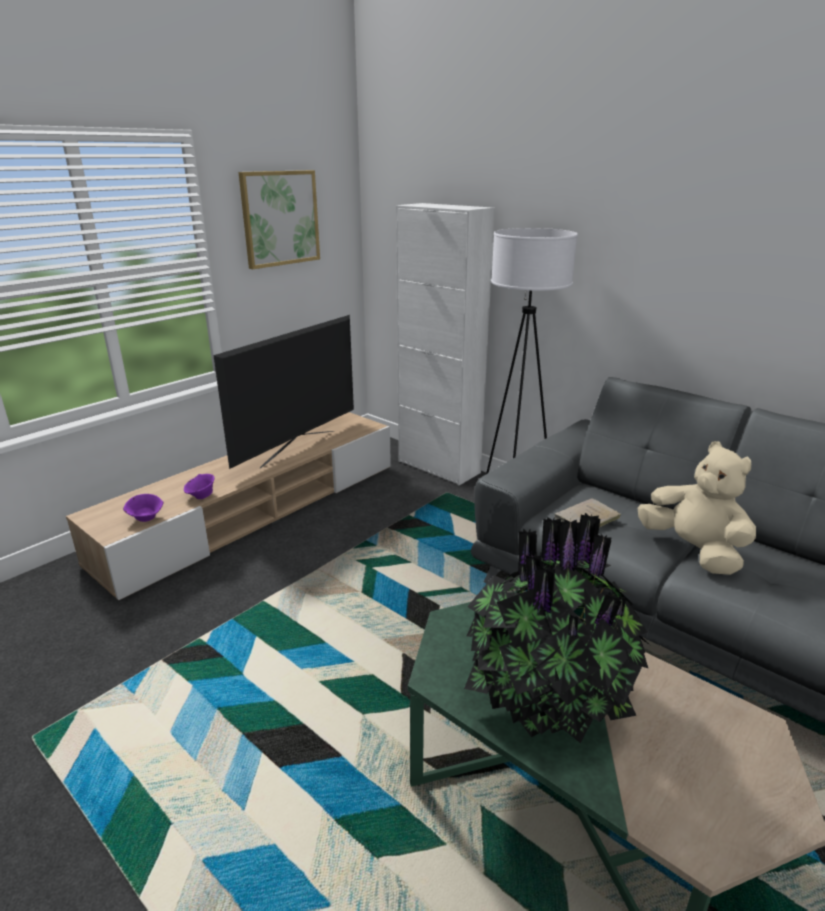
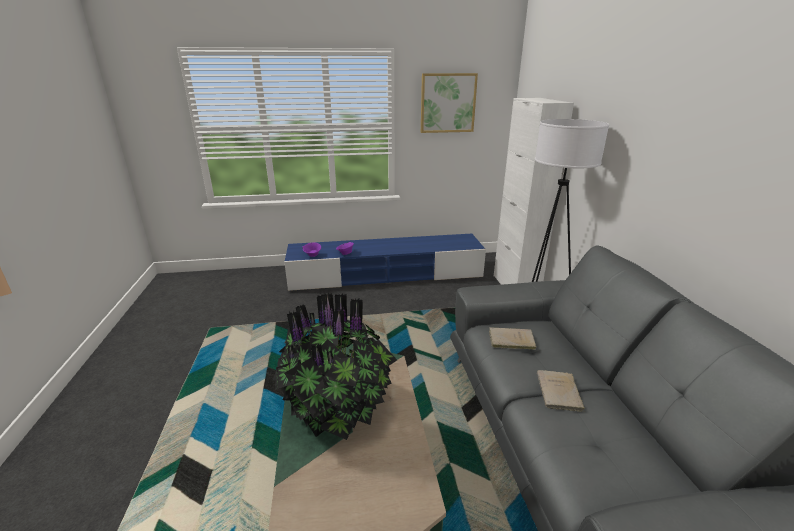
camera: 40 degrees right, 0 degrees up
beige tv stand [66,412,391,600] -> blue tv stand [284,234,486,291]
television [213,315,354,469] -> none
beige plush toy [638,441,756,575] -> beige book [537,370,585,412]

